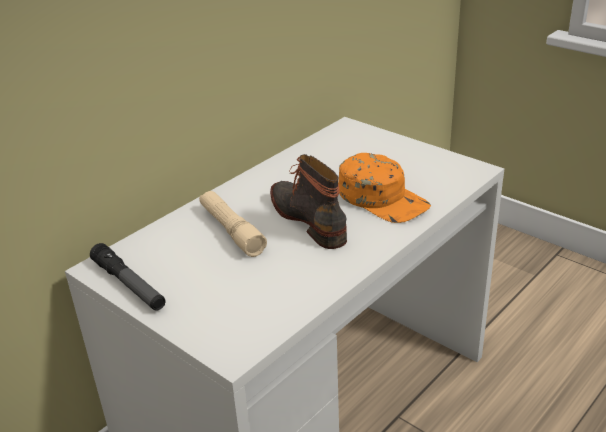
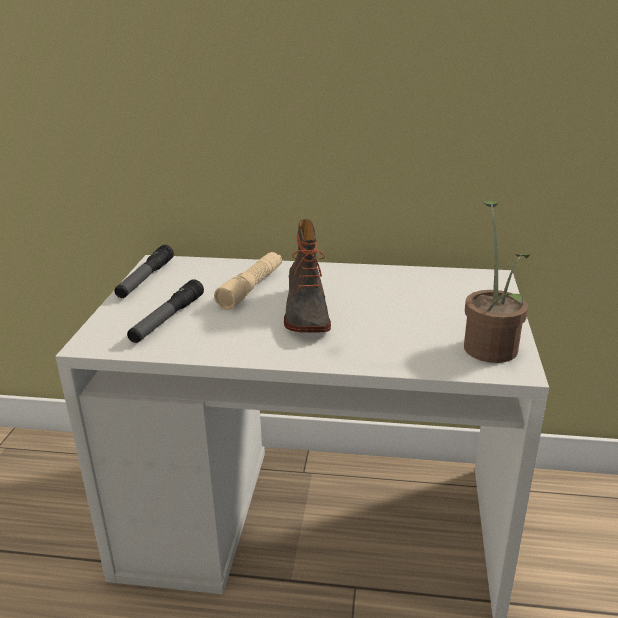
camera: 55 degrees right, 5 degrees down
boot [270,154,347,249] -> boot turned 150 degrees clockwise [284,219,331,333]
orange cap [338,153,431,223] -> none
none -> flashlight [127,279,204,343]
none -> potted plant [464,201,530,363]

